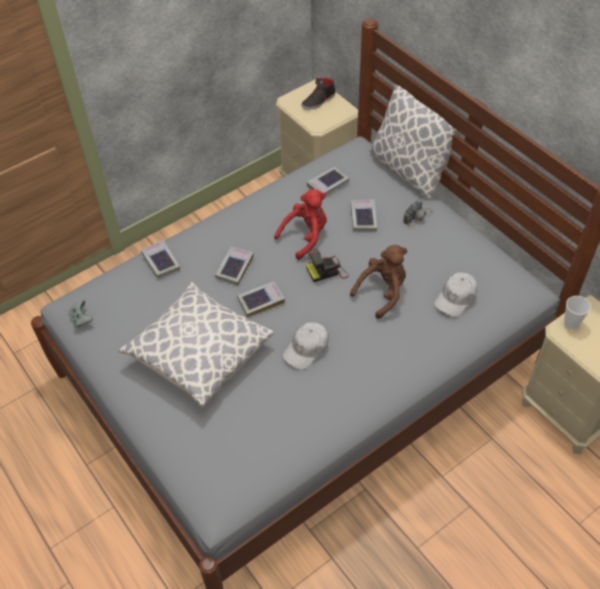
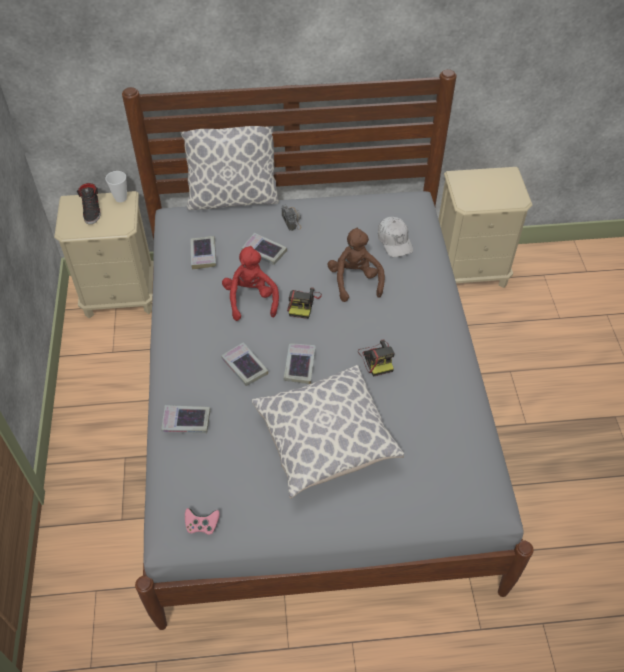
camera: 60 degrees left, 0 degrees up
grey game controller [69,300,93,327] -> pink game controller [185,508,220,535]
white cap [283,322,329,370] -> camera [358,339,395,377]
cup [564,296,591,330] -> cup moved to [105,171,127,202]

